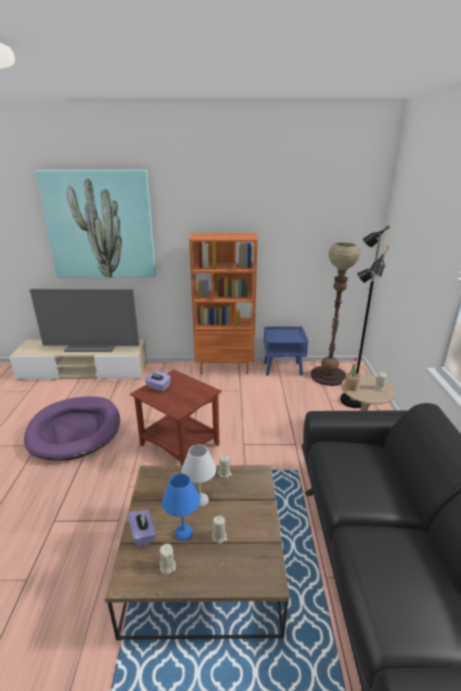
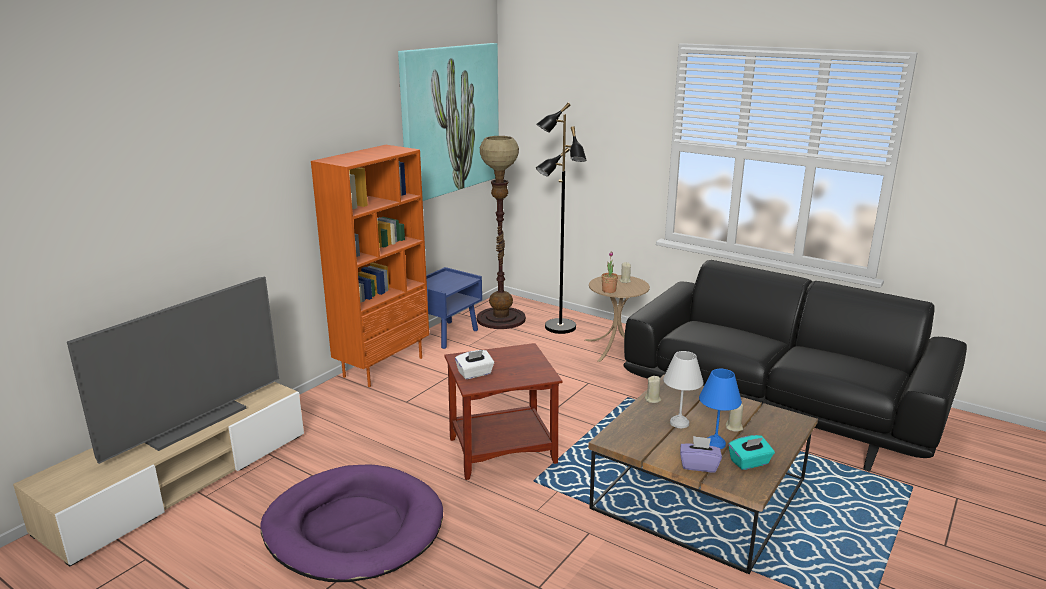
camera: 55 degrees left, 5 degrees down
picture [35,170,156,278] -> picture moved to [398,43,499,201]
purple tissue box [145,371,171,392] -> white tissue box [455,350,494,379]
beige candle [159,544,176,575] -> turquoise tissue box [729,435,775,470]

